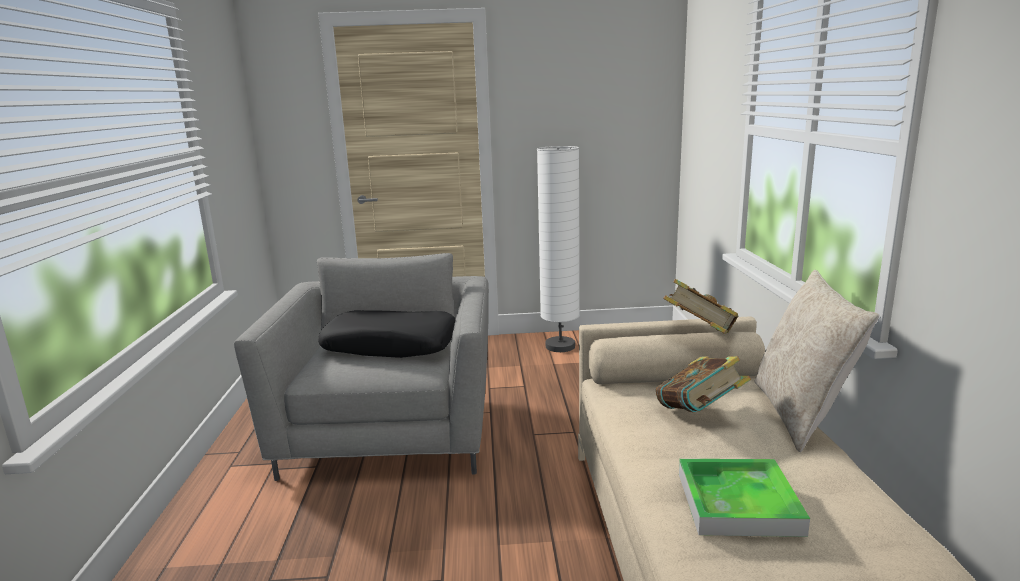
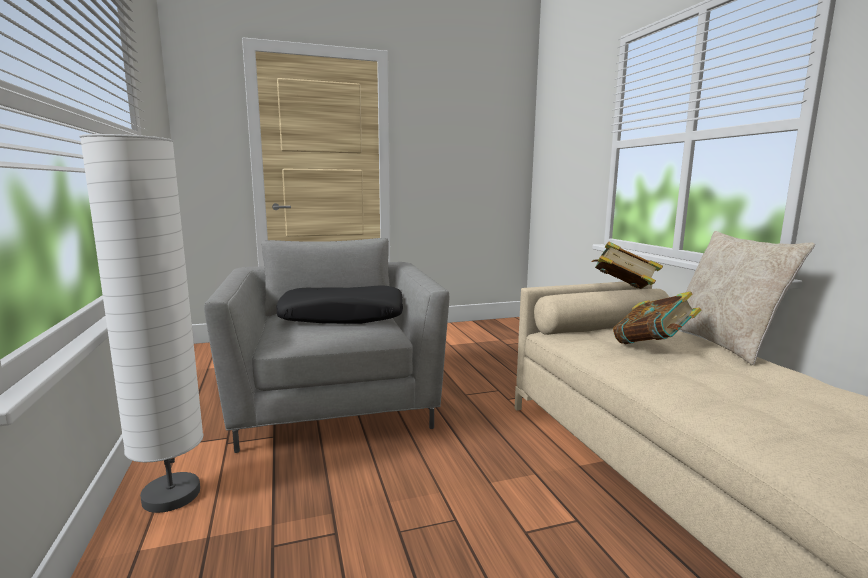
camera: 15 degrees left, 5 degrees down
white floor lamp [537,146,580,352] -> white floor lamp moved to [79,134,204,513]
tray [679,459,810,537] -> none

